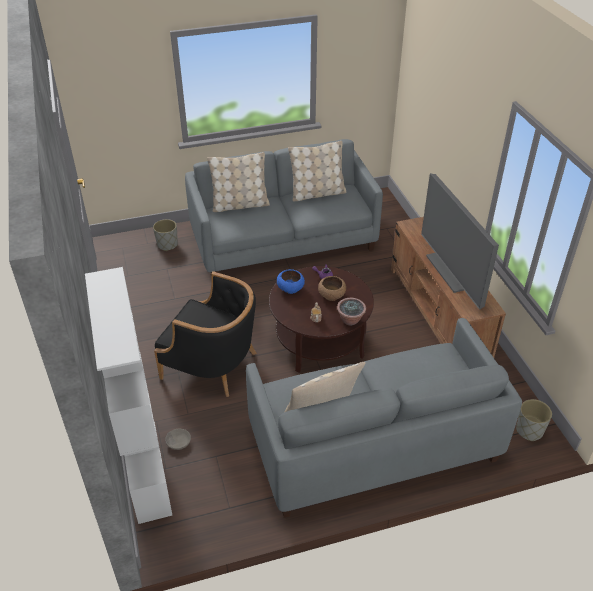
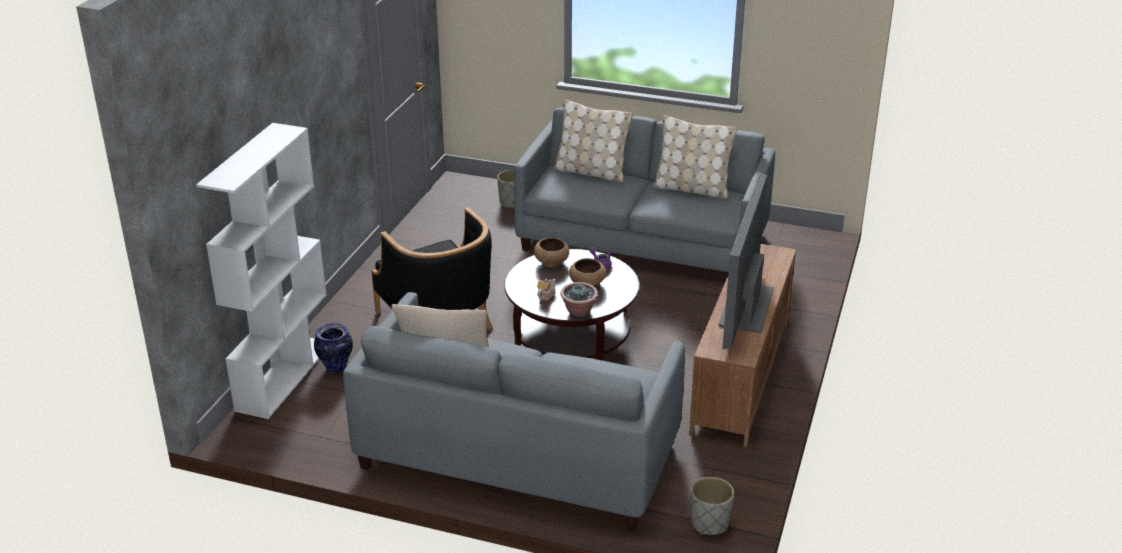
camera: 35 degrees right, 10 degrees down
grey bowl [165,429,191,450] -> vase [314,323,353,373]
blue bowl [277,269,305,294] -> brown bowl [534,238,569,268]

